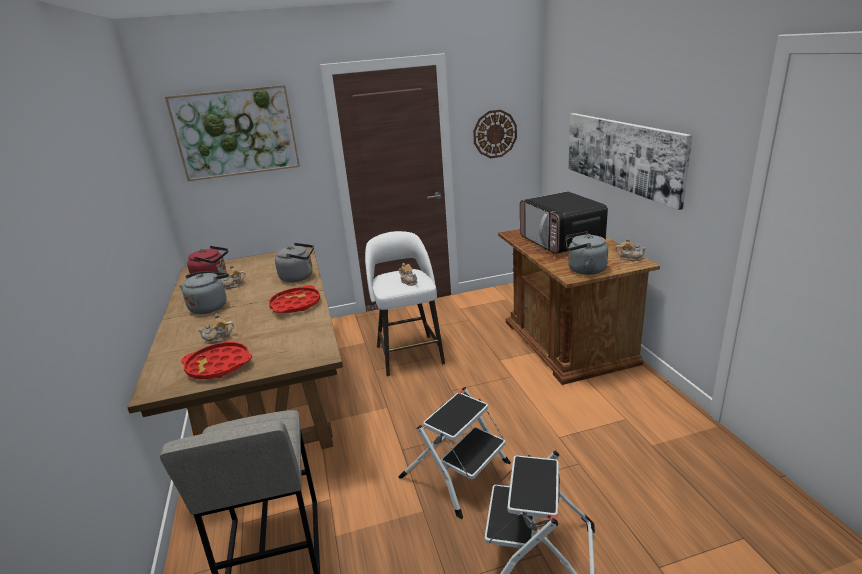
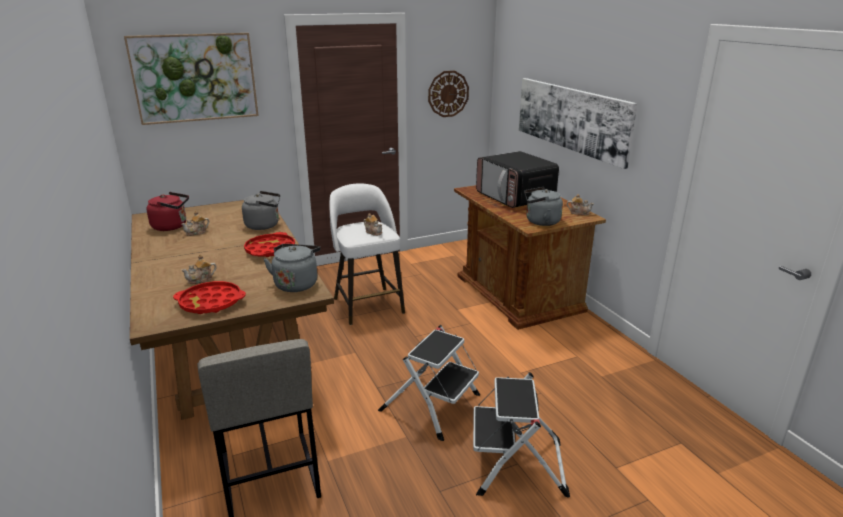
camera: 10 degrees left, 0 degrees up
grey kettle [179,271,229,314] -> grey kettle moved to [263,244,321,292]

